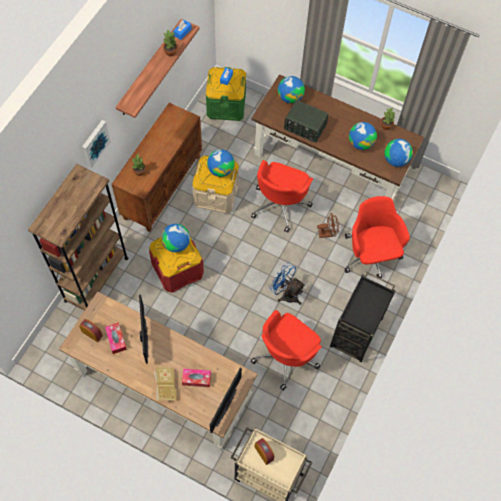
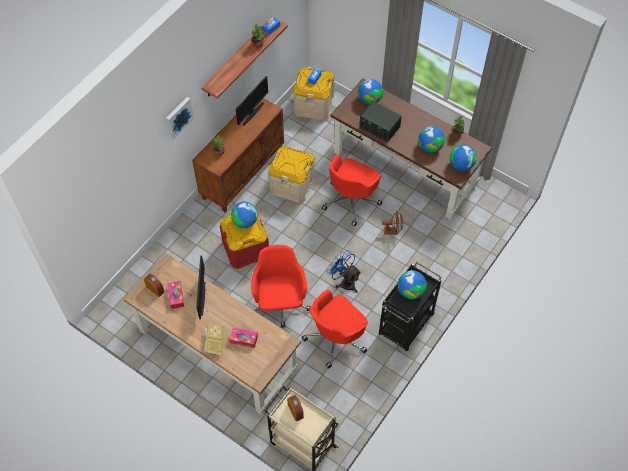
camera: 10 degrees right, 5 degrees down
brown bookcase [28,164,128,311] -> none
green storage box [206,67,246,121] -> beige storage box [293,68,334,121]
globe [207,149,235,177] -> globe moved to [398,270,427,299]
monitor [210,368,242,433] -> monitor moved to [236,76,268,125]
red office chair [345,196,410,278] -> red office chair moved to [251,245,310,328]

